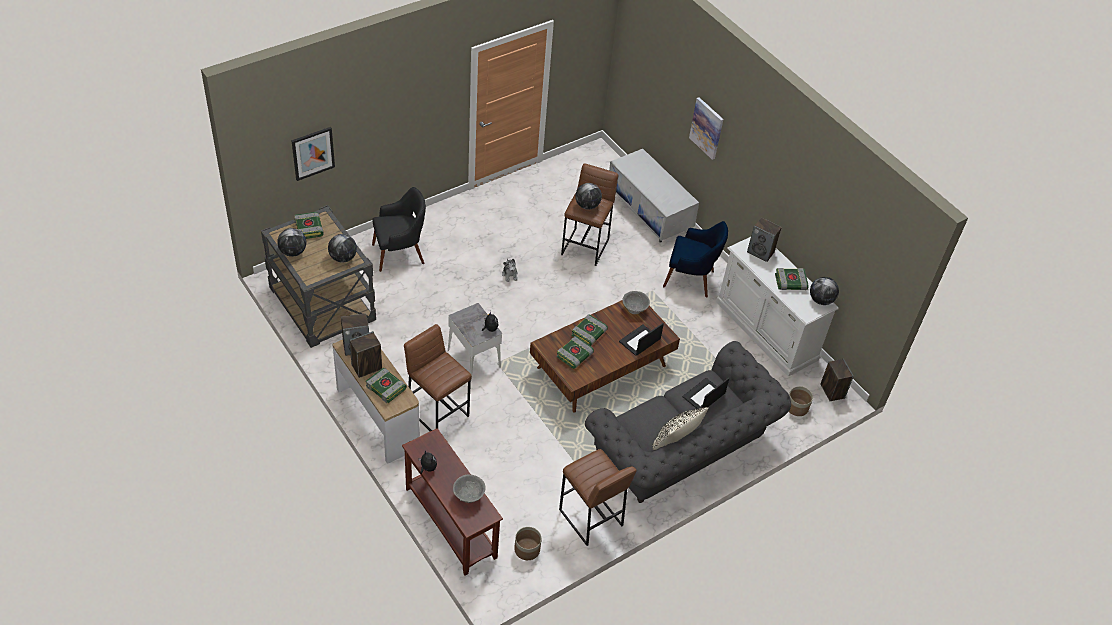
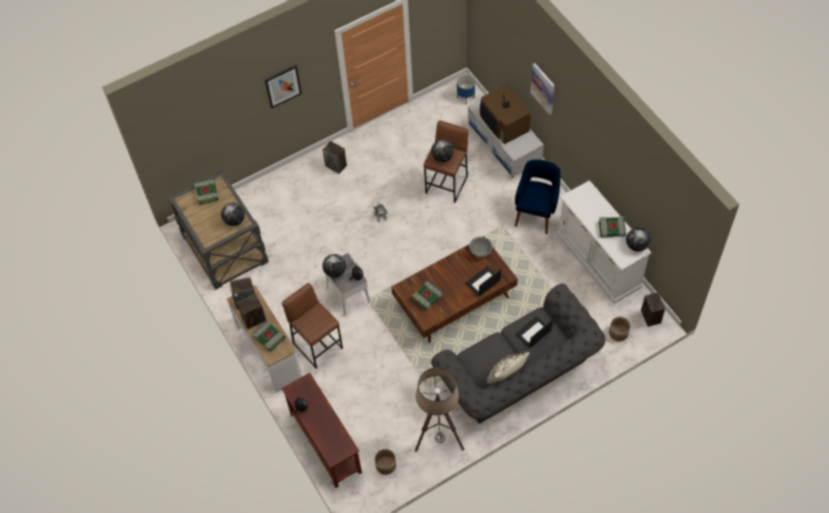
camera: 10 degrees right, 10 degrees up
globe [277,228,306,257] -> globe moved to [322,254,346,278]
picture [291,127,335,181] -> picture moved to [265,65,302,109]
black armchair [372,187,426,272] -> none
grey bowl [453,474,486,503] -> none
brown stool [559,449,637,546] -> floor lamp [415,367,464,452]
book [572,314,608,346] -> none
blue armchair [663,221,728,298] -> blue armchair turned 90 degrees counterclockwise [515,160,560,234]
speaker [747,217,782,262] -> speaker moved to [323,141,347,174]
none -> planter [457,75,475,105]
none -> television [480,85,531,144]

